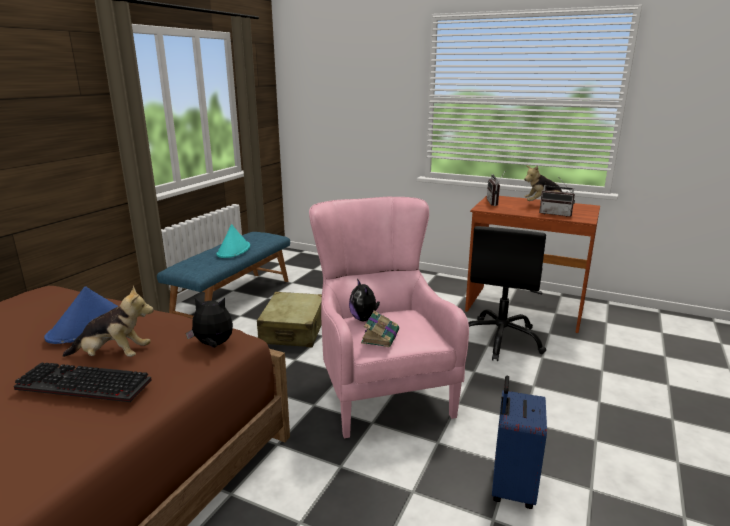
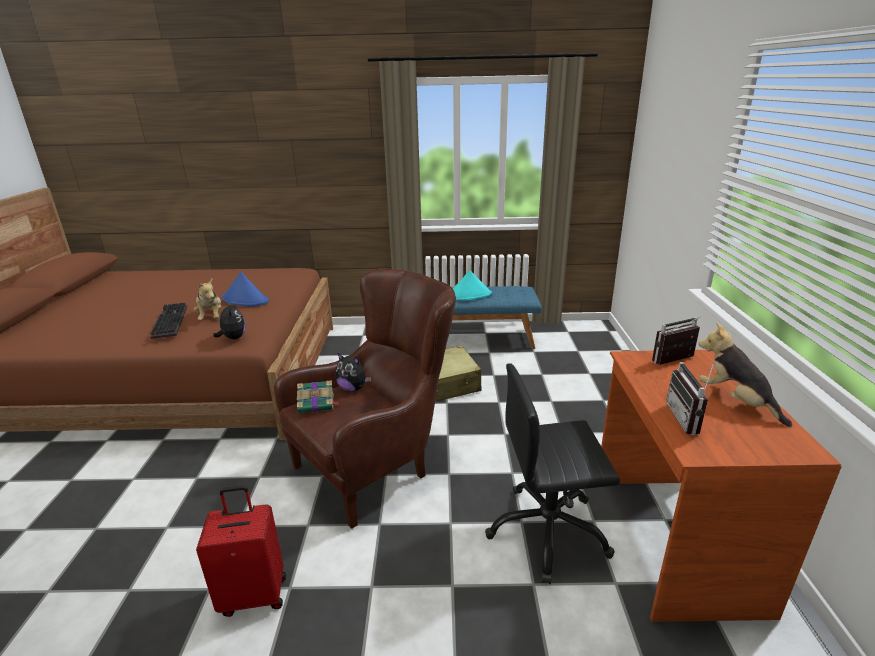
camera: 65 degrees right, 5 degrees up
pink armchair [309,197,469,438] -> brown armchair [274,269,456,529]
plush toy [349,279,380,321] -> plush toy turned 105 degrees counterclockwise [335,353,371,392]
blue suitcase [492,376,547,509] -> red suitcase [196,485,286,617]

